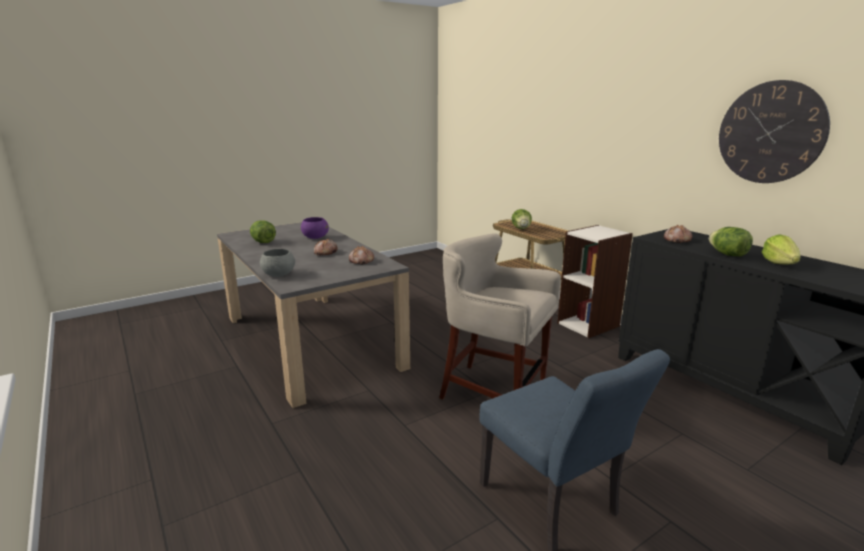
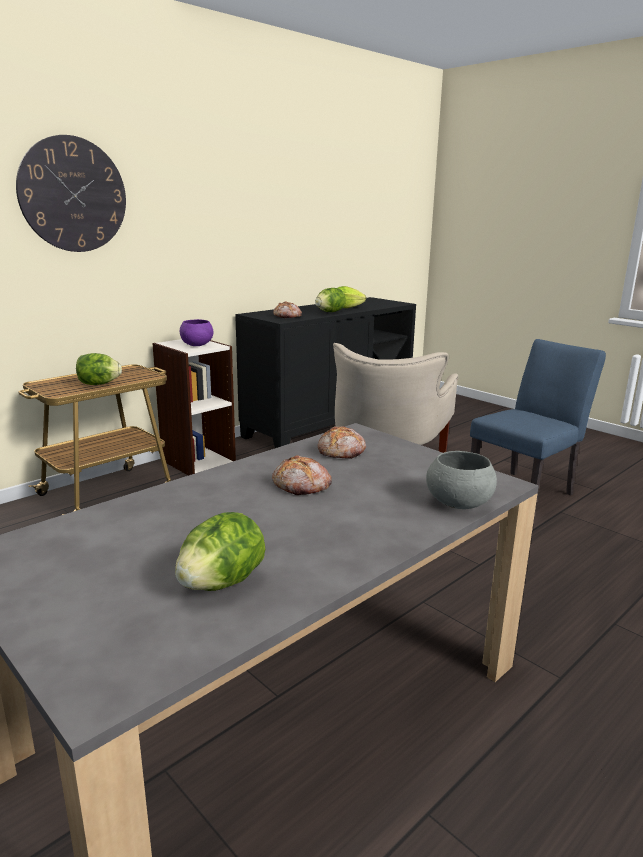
camera: 100 degrees left, 0 degrees up
purple bowl [301,217,329,239] -> purple bowl moved to [180,319,213,346]
wall clock [719,80,830,183] -> wall clock moved to [16,135,126,252]

